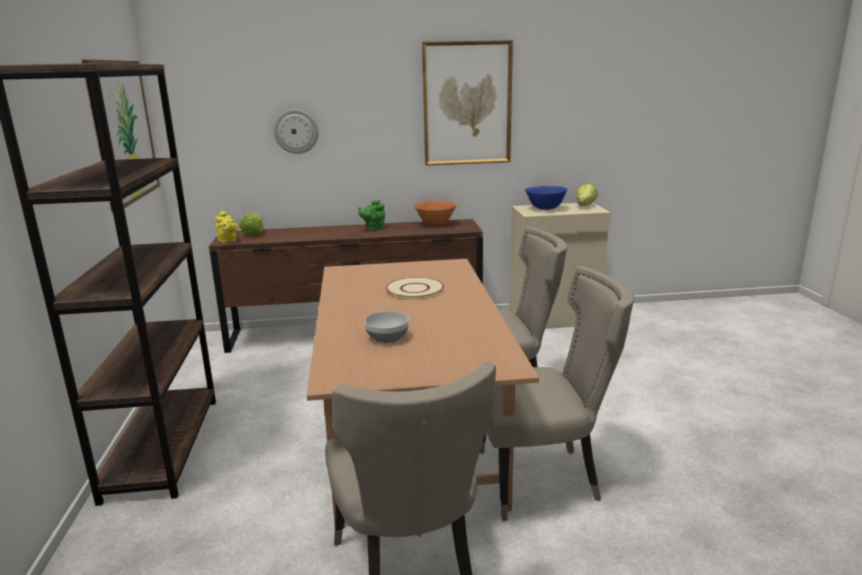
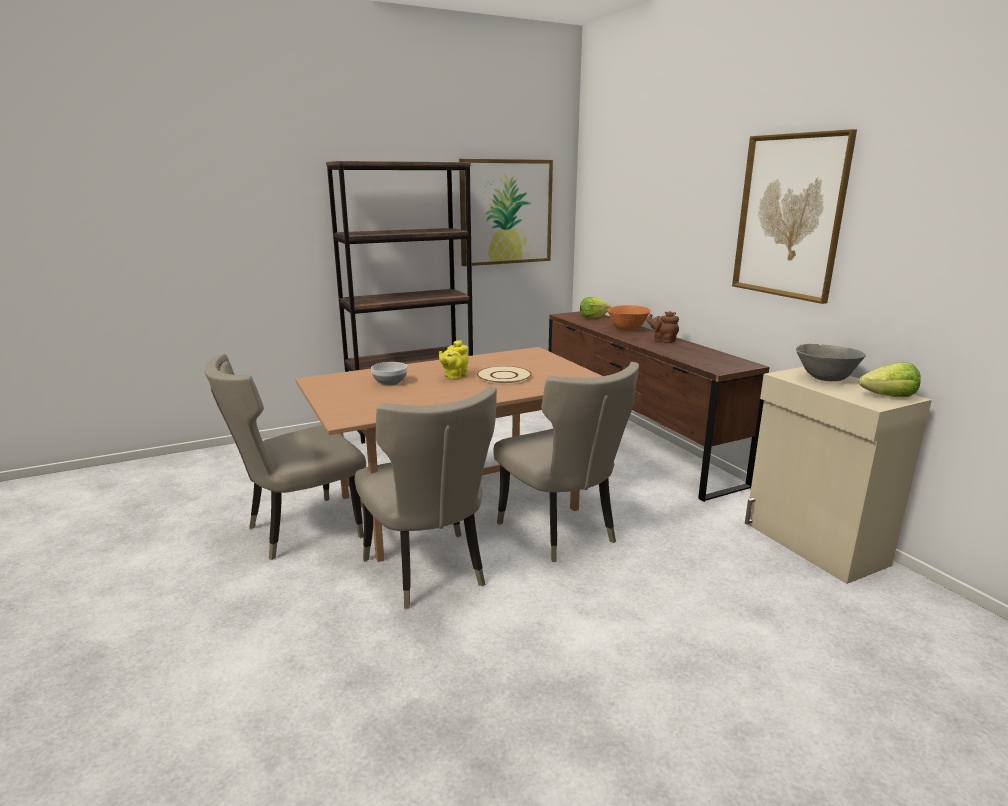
camera: 70 degrees right, 0 degrees up
yellow teapot [215,211,238,243] -> yellow teapot moved to [439,340,469,380]
wall clock [273,109,318,154] -> none
green teapot [358,200,385,231] -> brown teapot [647,311,679,343]
orange bowl [414,200,457,225] -> orange bowl moved to [607,305,651,330]
blue bowl [525,186,568,210] -> grey bowl [796,344,866,381]

